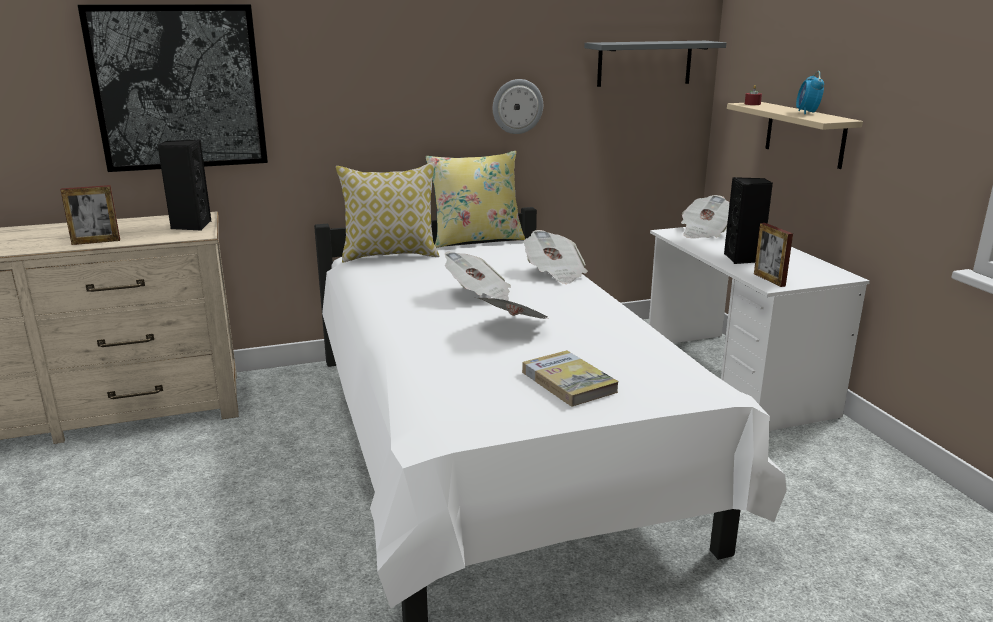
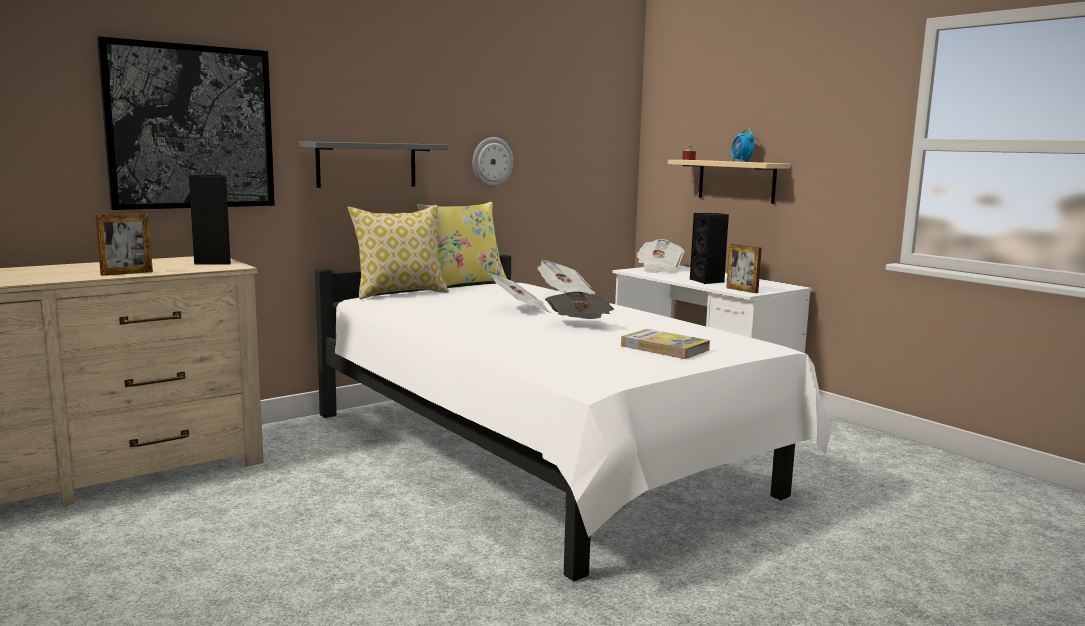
camera: 20 degrees left, 10 degrees down
grey shelf [584,41,727,87] -> grey shelf moved to [299,141,448,188]

